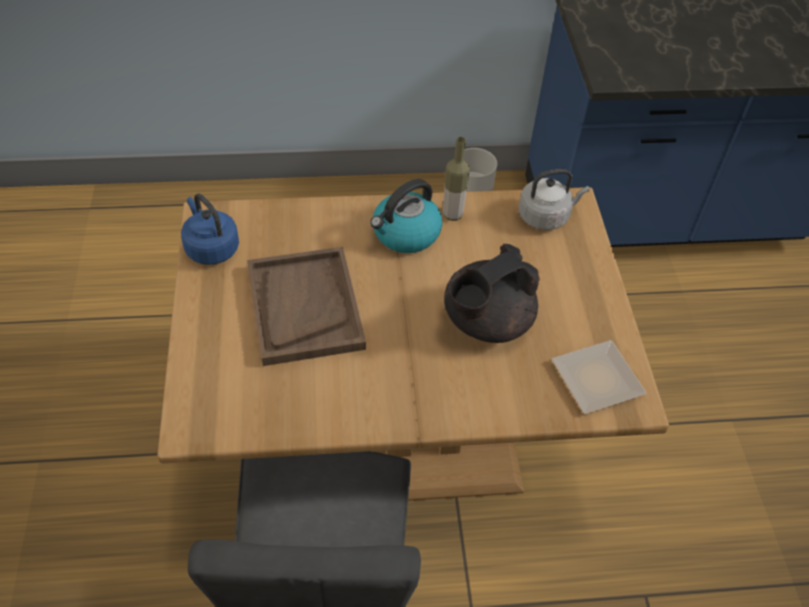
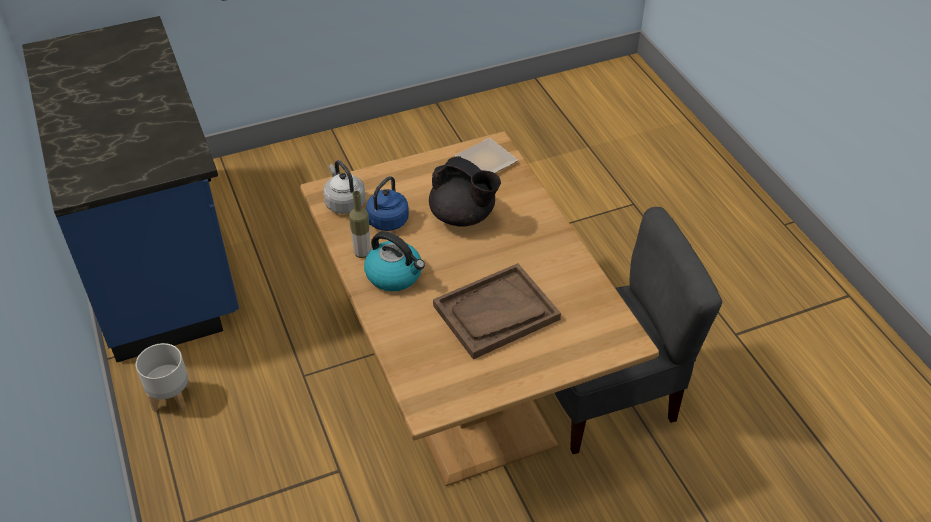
camera: 105 degrees left, 5 degrees down
blue kettle [181,194,239,265] -> blue kettle moved to [366,176,409,231]

